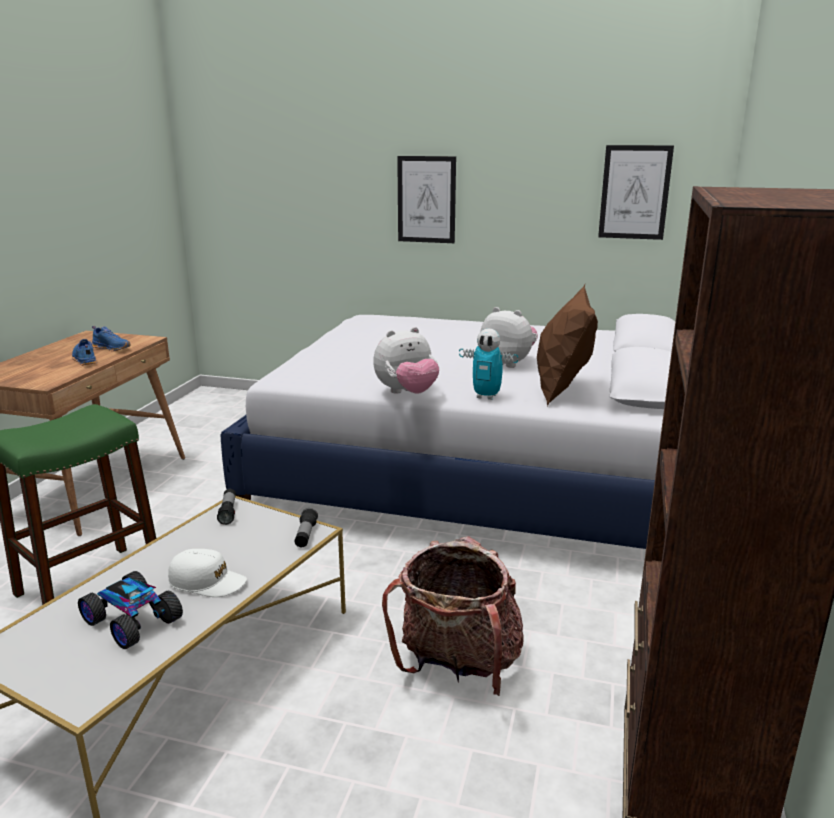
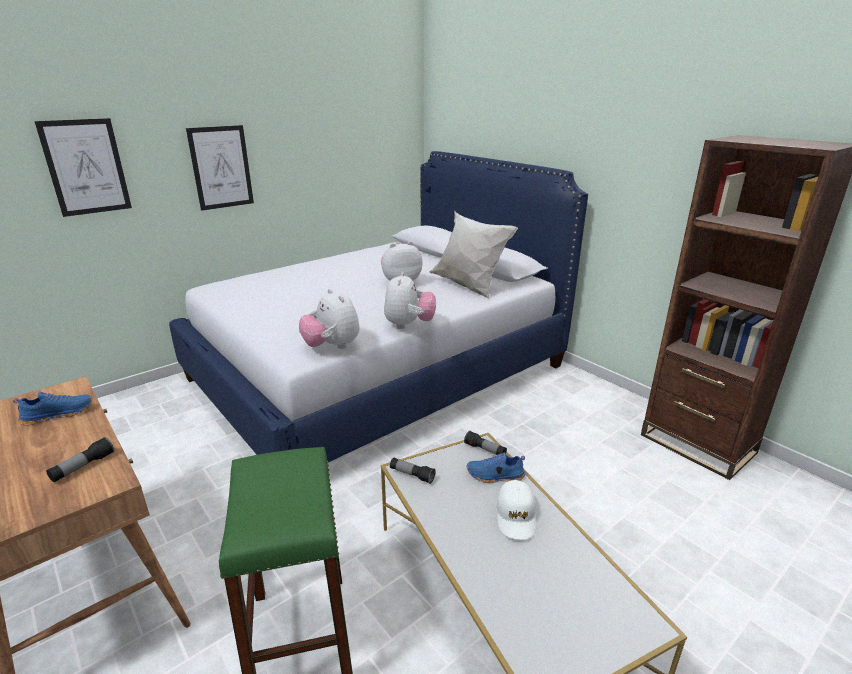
camera: 55 degrees left, 5 degrees up
blue shoe [72,339,97,366] -> blue shoe moved to [467,453,525,483]
toy car [78,571,183,649] -> none
white cap [168,549,247,597] -> white cap turned 135 degrees clockwise [496,480,536,540]
backpack [382,537,524,696] -> none
toy robot [459,329,518,400] -> none
brown pillow [537,285,598,406] -> white pillow [430,211,518,298]
picture [598,145,674,240] -> picture moved to [34,118,132,217]
none -> flashlight [46,437,114,482]
none -> plush toy [299,289,360,349]

